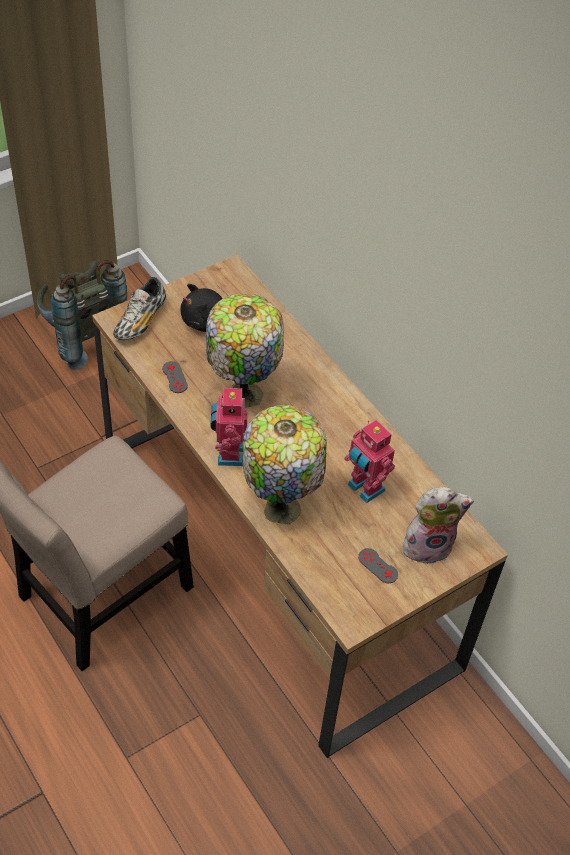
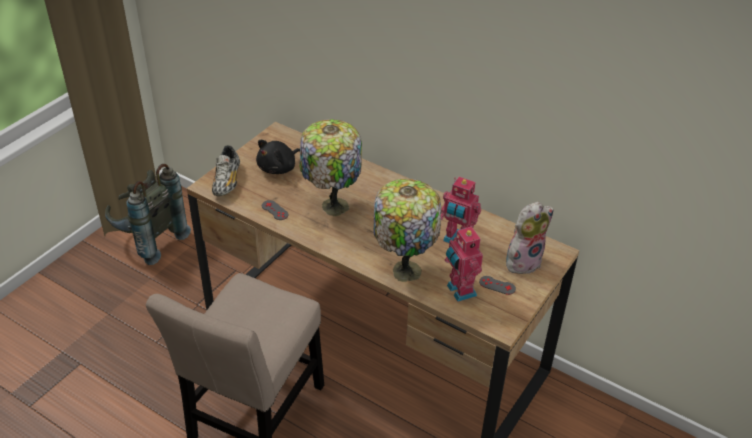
camera: 20 degrees left, 10 degrees down
toy robot [210,384,248,466] -> toy robot moved to [445,225,483,302]

